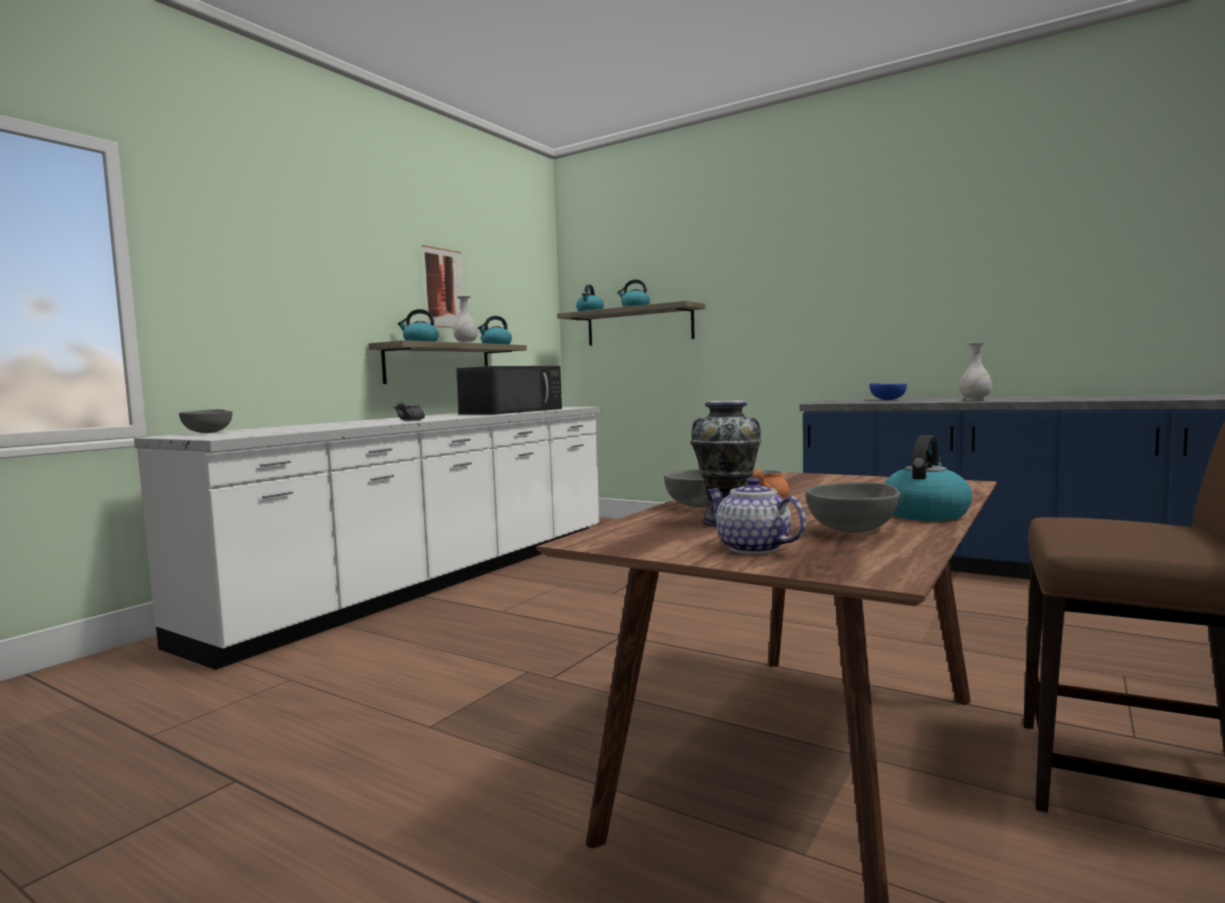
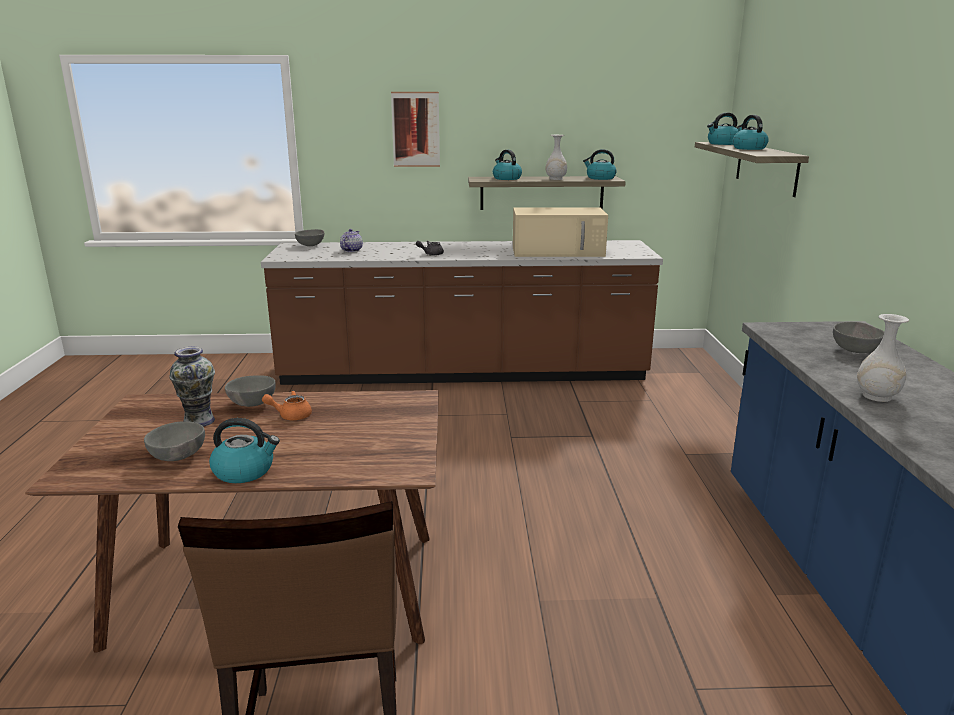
camera: 55 degrees right, 15 degrees up
white counter [134,407,601,670] -> brown counter [261,240,663,385]
picture [422,245,463,328] -> picture moved to [391,92,440,167]
black microwave [456,366,562,414] -> beige microwave [513,207,608,257]
teapot [707,477,806,554] -> teapot moved to [340,229,363,252]
blue bowl [870,383,907,400] -> grey bowl [833,322,884,353]

